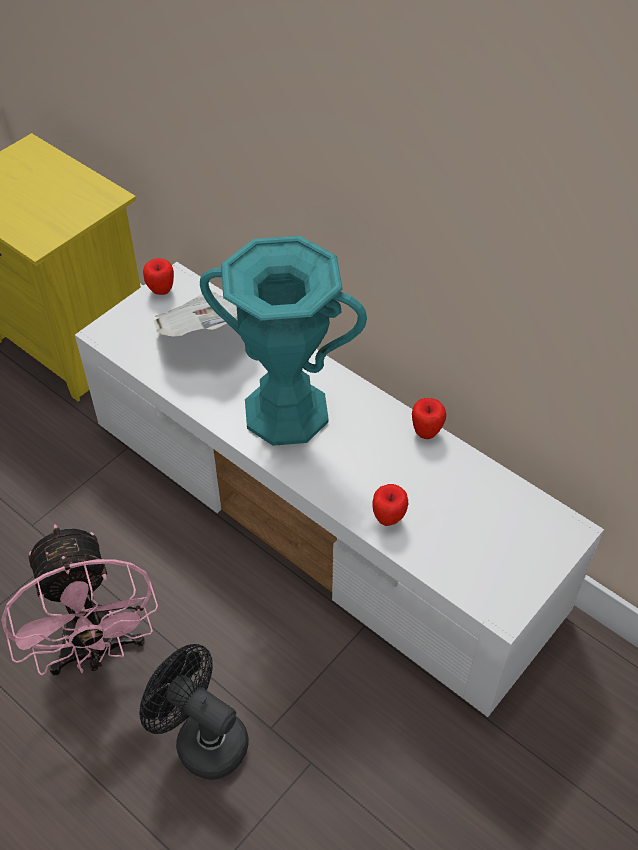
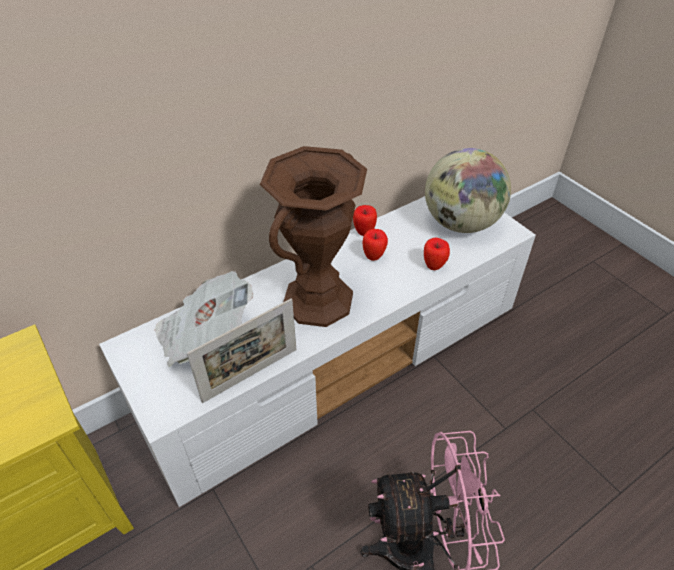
camera: 75 degrees left, 5 degrees down
black fan [140,644,248,780] -> none
apple [143,258,174,295] -> apple moved to [363,229,388,261]
turquoise vase [200,236,367,446] -> brown vase [260,146,367,327]
none -> picture frame [187,298,296,403]
none -> globe [425,148,511,233]

